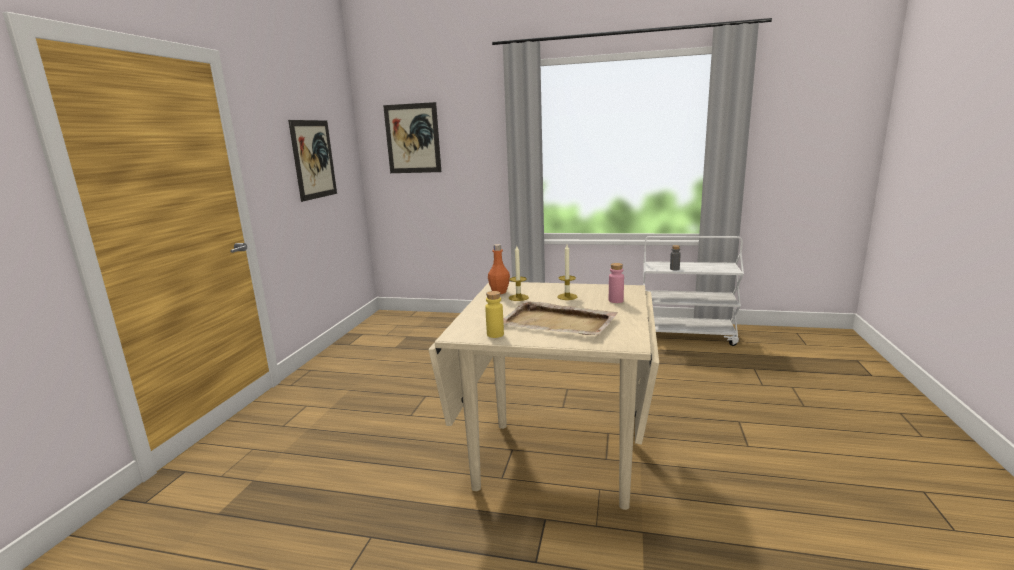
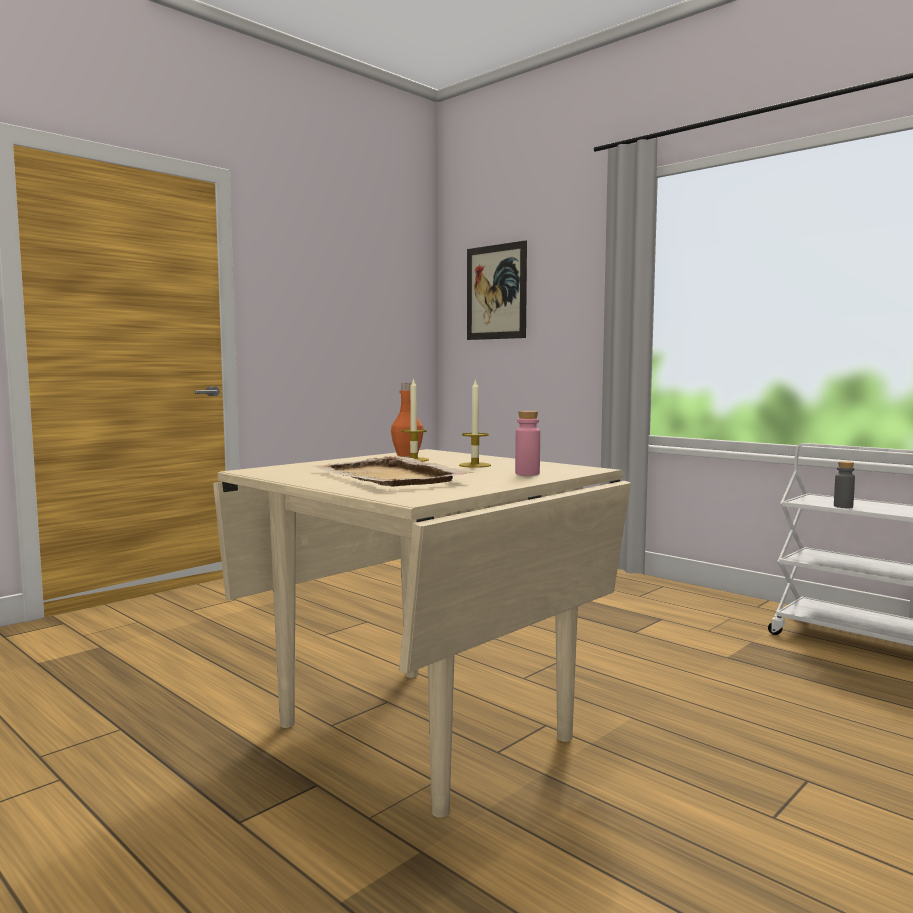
camera: 30 degrees right, 10 degrees down
picture [288,120,337,202] -> none
yellow bottle [485,291,504,338] -> none

